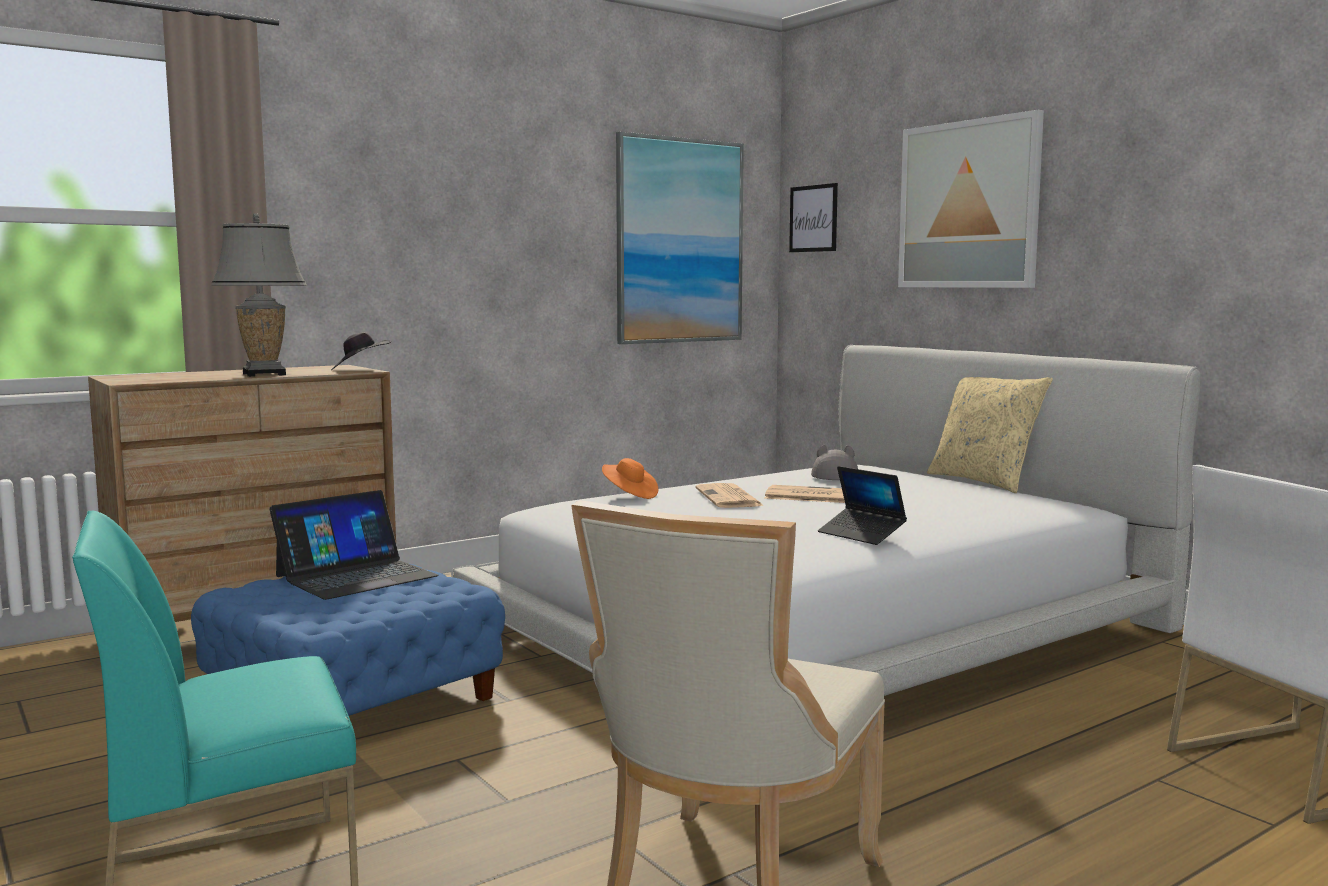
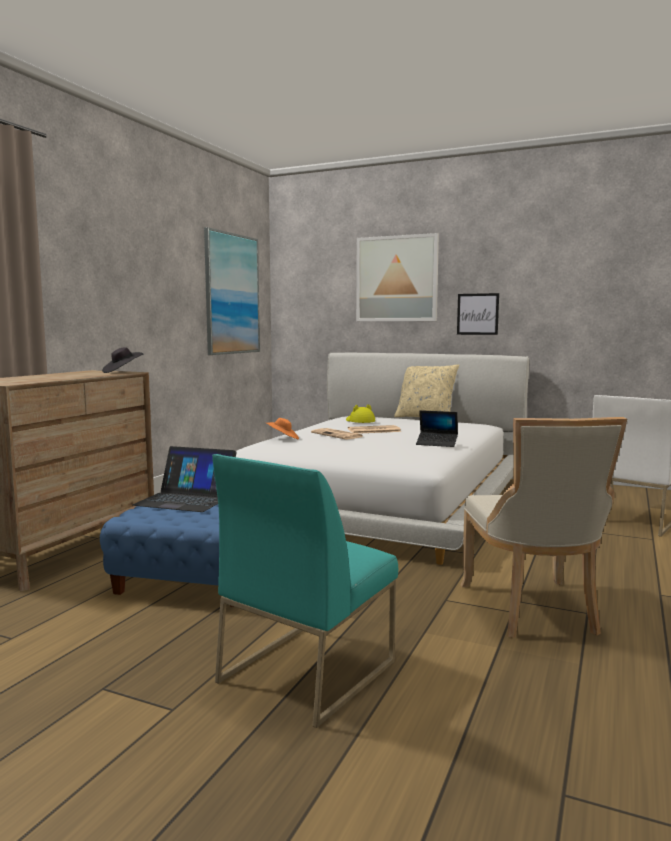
camera: 30 degrees left, 0 degrees up
grey table lamp [211,213,306,377] -> none
laptop [269,490,439,600] -> laptop turned 90 degrees clockwise [132,446,237,512]
picture [789,183,838,252] -> picture moved to [457,293,499,335]
grey hat [811,445,858,480] -> yellow hat [346,404,375,423]

